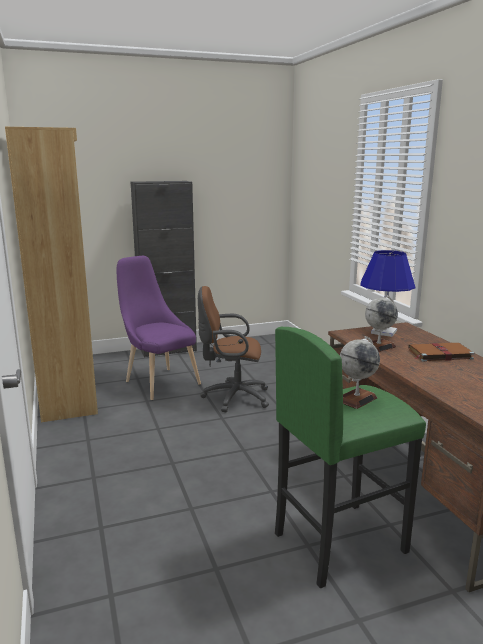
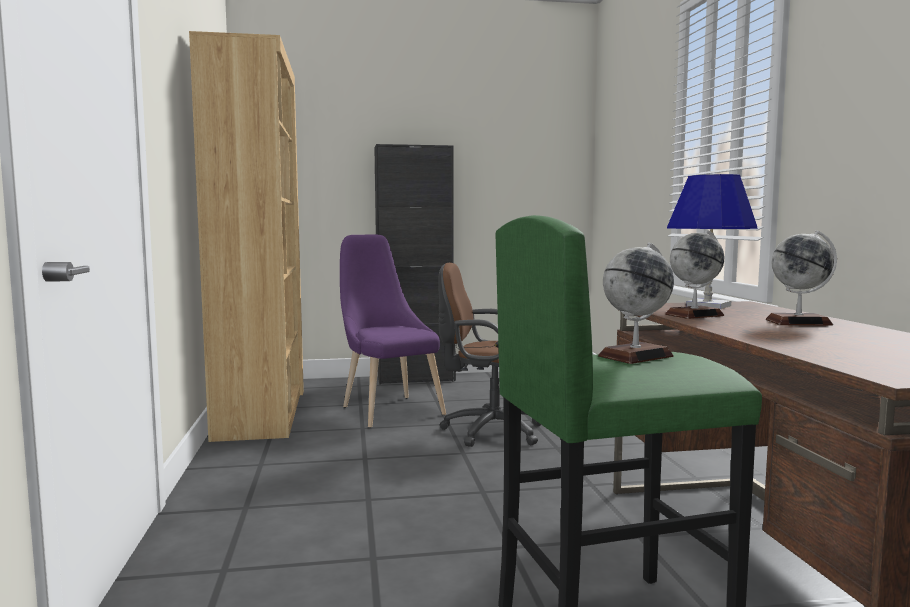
camera: 10 degrees right, 10 degrees down
brown book [408,343,475,362] -> globe [766,230,837,326]

